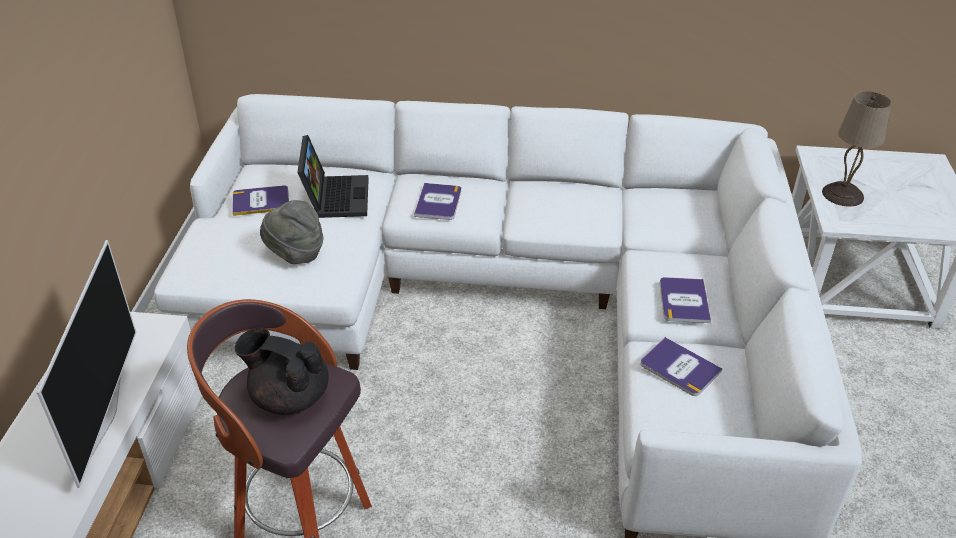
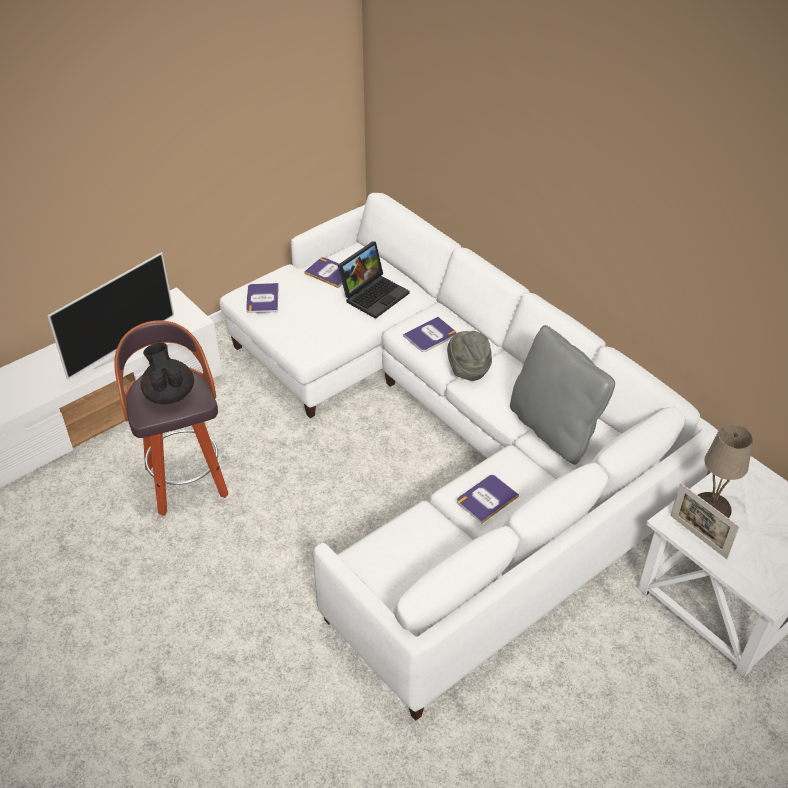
camera: 45 degrees right, 5 degrees up
grey hat [260,200,323,264] -> grey hat moved to [447,331,492,381]
book [641,337,722,396] -> book moved to [246,283,279,313]
none -> grey pillow [510,325,615,465]
none -> picture frame [670,483,739,559]

